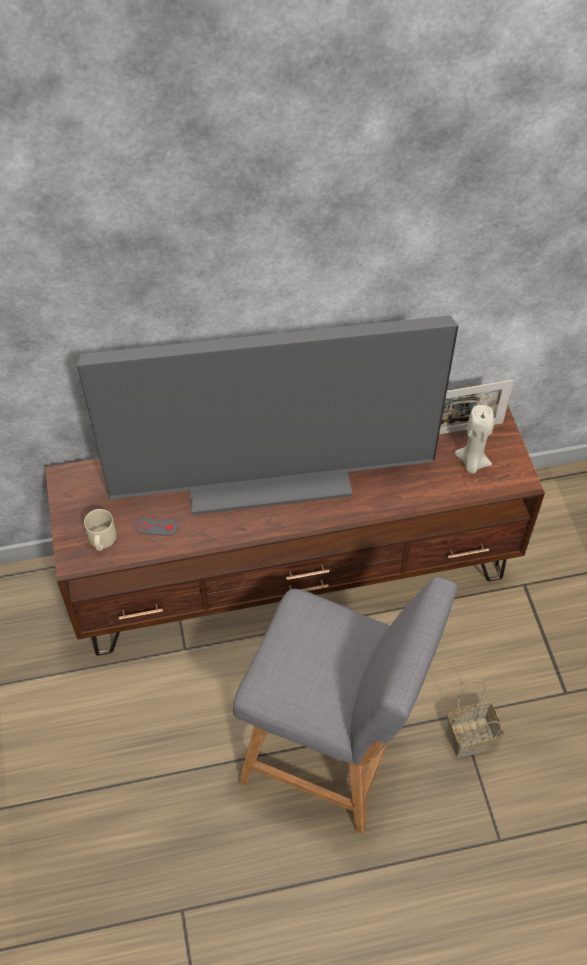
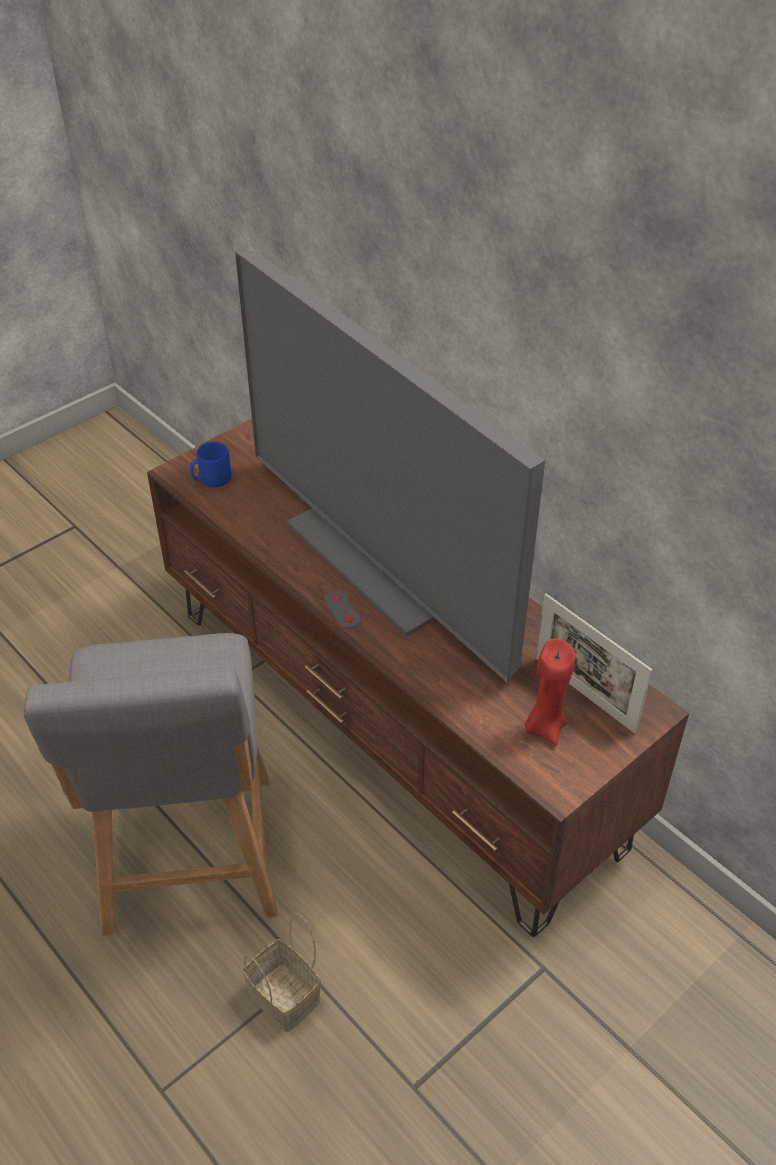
camera: 60 degrees right, 10 degrees down
beige mug [84,509,117,551] -> blue mug [190,441,232,487]
grey game controller [136,518,178,536] -> grey game controller moved to [325,590,361,628]
beige candle [454,405,494,474] -> red candle [525,638,576,745]

